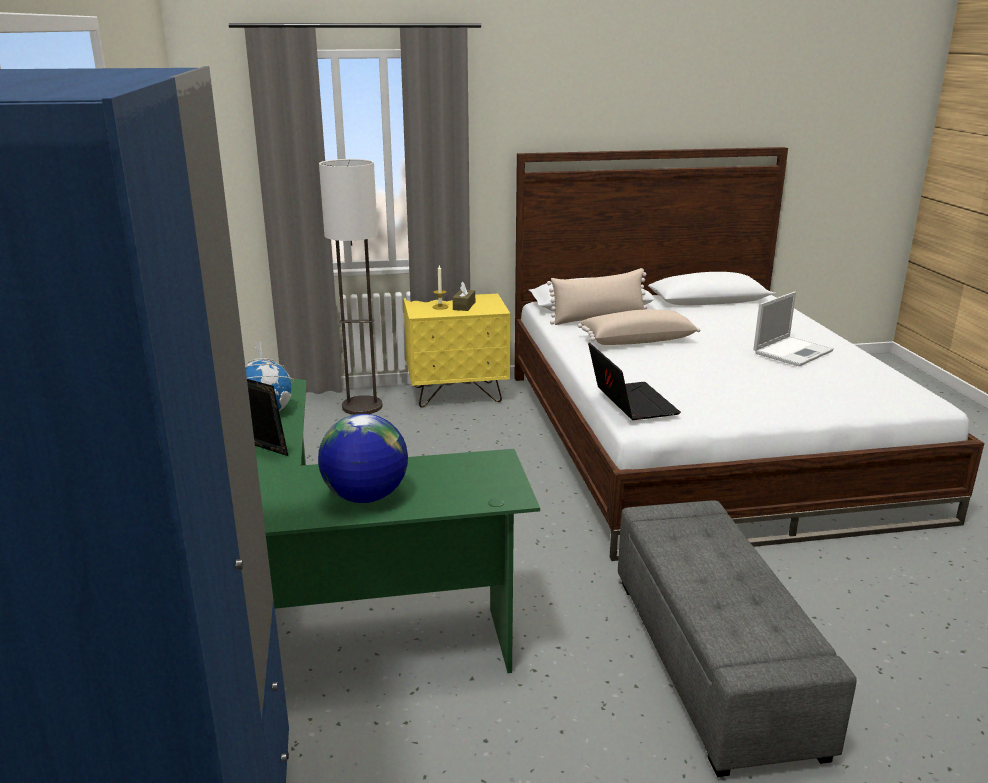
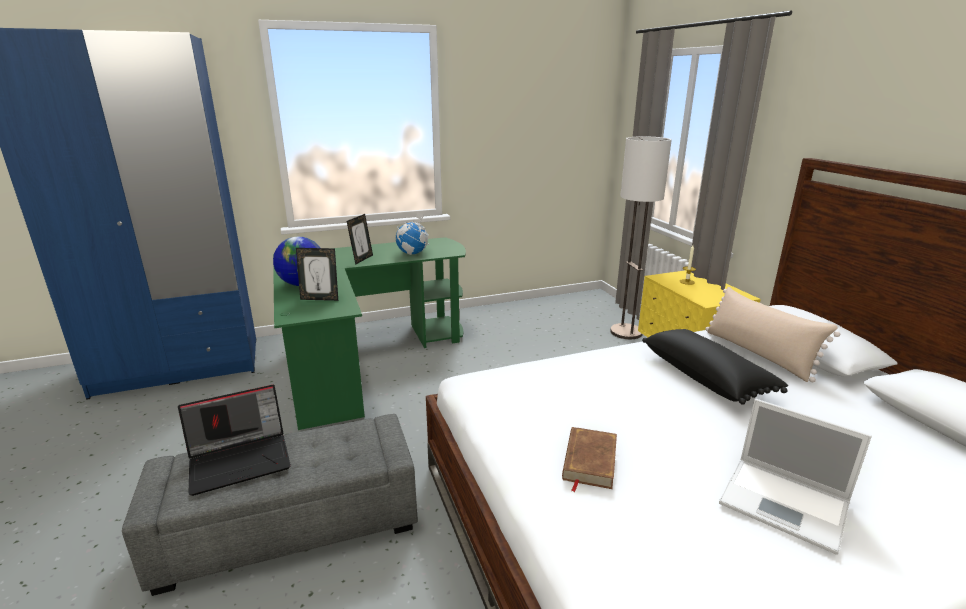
camera: 80 degrees right, 0 degrees up
brown tissue box [453,282,475,311] -> none
beige pillow [577,310,700,345] -> black pillow [642,329,788,405]
laptop [588,342,681,420] -> laptop moved to [178,385,291,496]
none -> picture frame [296,248,338,301]
none -> brown book [562,427,617,492]

